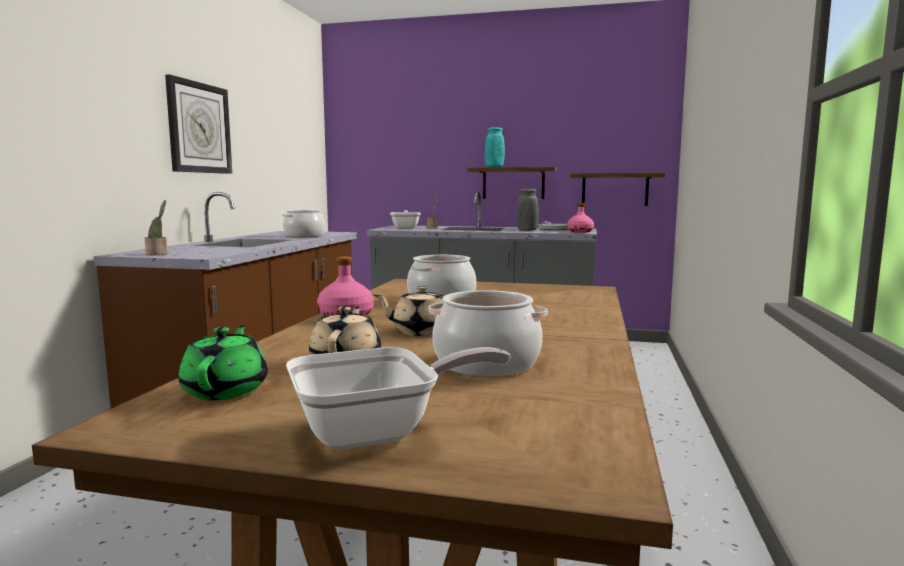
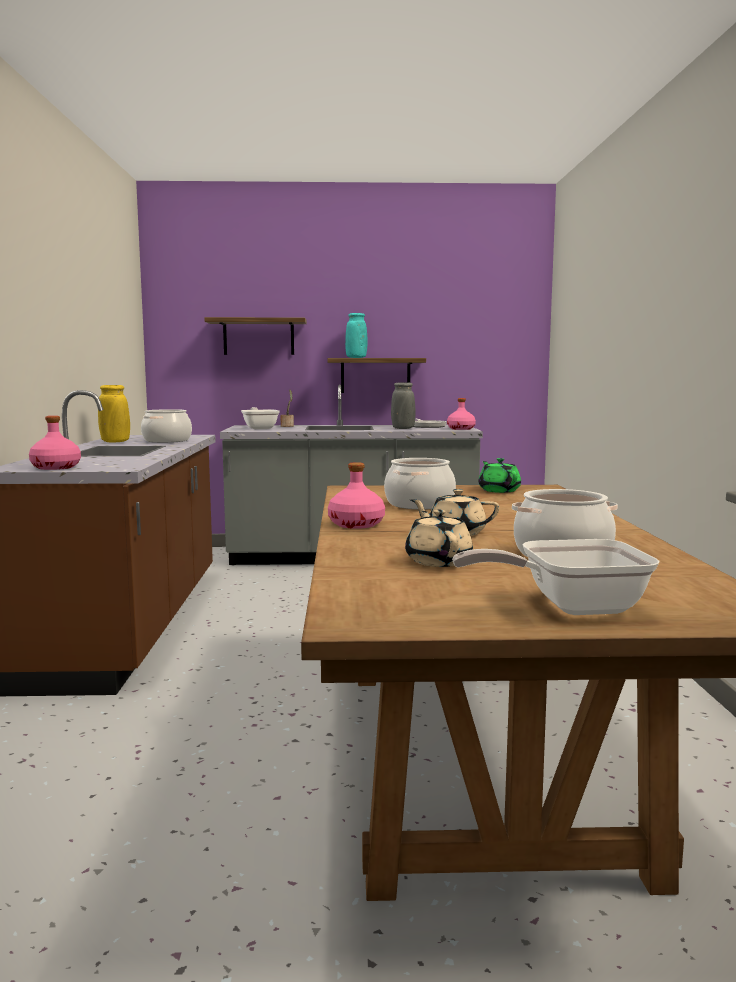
camera: 15 degrees left, 0 degrees up
potted plant [144,200,167,255] -> pink bottle [29,416,81,470]
wall clock [165,74,232,174] -> none
green teapot [178,325,268,400] -> green teapot moved to [478,458,521,493]
frying pan [286,347,510,450] -> frying pan turned 150 degrees counterclockwise [452,539,660,615]
shelf [570,173,665,206] -> shelf moved to [204,317,307,355]
none -> yellow vase [98,385,130,442]

